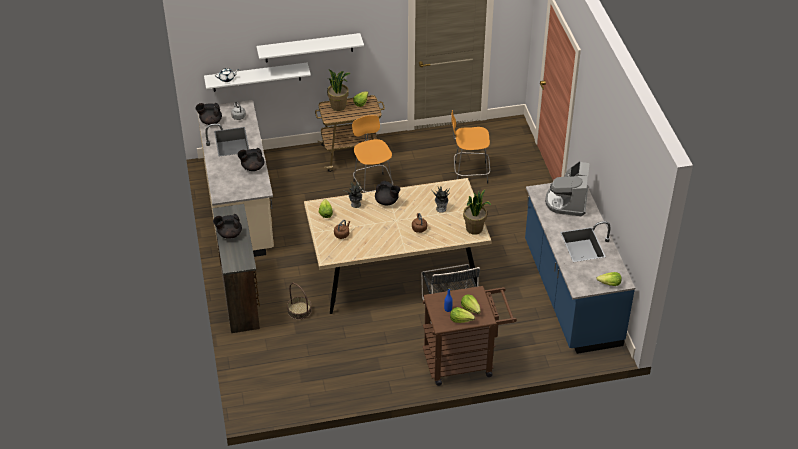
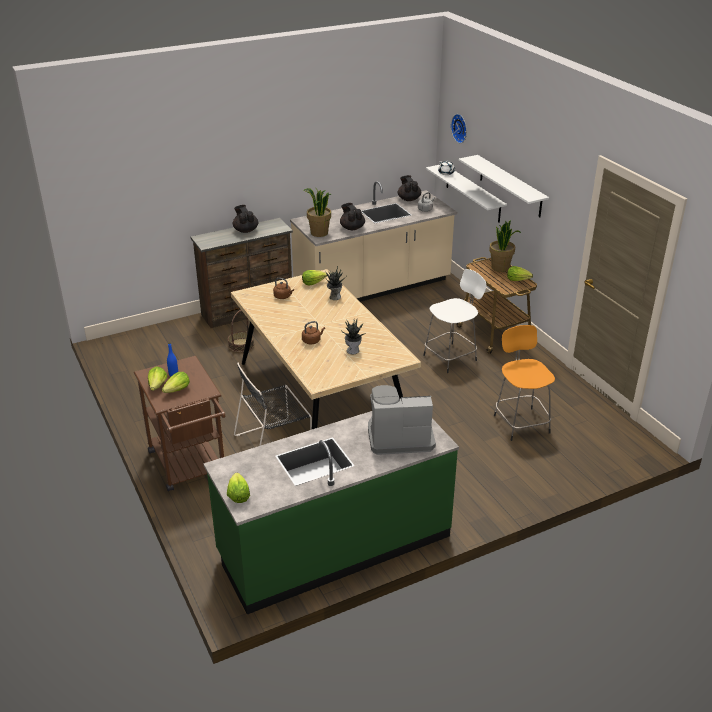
camera: 75 degrees right, 10 degrees down
orange stool [352,115,393,193] -> white stool [423,269,486,373]
black teapot [375,181,400,205] -> none
potted plant [463,189,491,235] -> potted plant moved to [304,188,331,237]
blue counter [525,183,635,354] -> green counter [203,411,459,614]
none -> wall clock [451,114,467,143]

